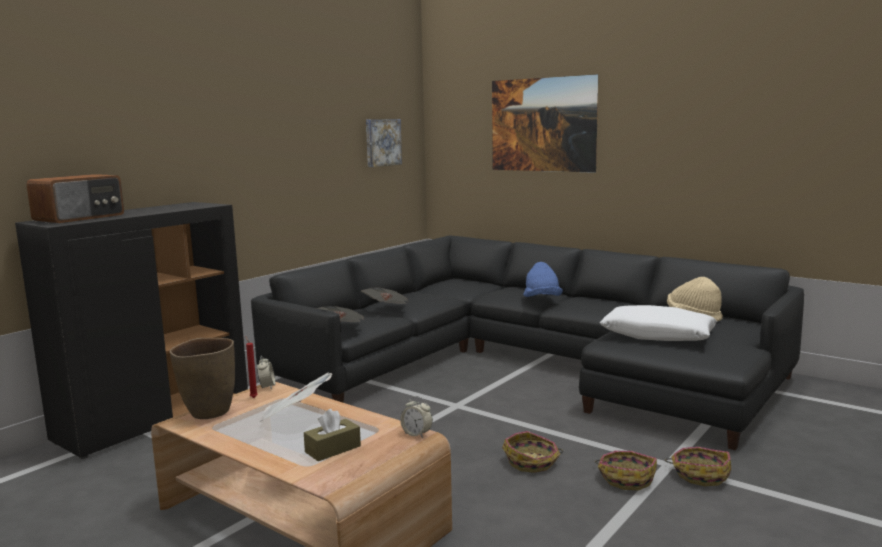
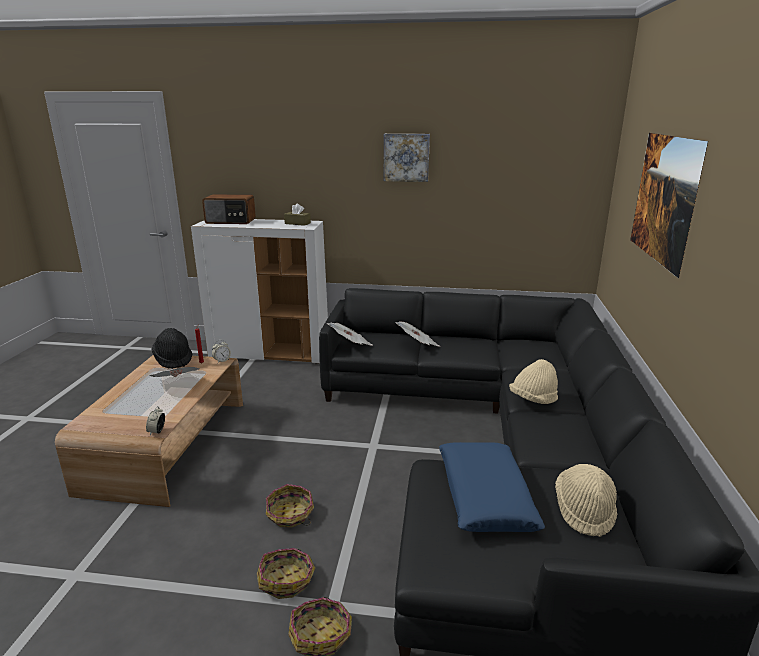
camera: 60 degrees right, 10 degrees up
black cabinet [15,202,248,459] -> white cabinet [191,219,328,364]
brown vase [170,338,235,419] -> black hat [152,328,192,369]
brown tissue box [304,409,361,461] -> brown tissue box moved to [284,204,311,226]
picture [366,119,402,167] -> picture moved to [384,134,430,182]
blue hat [523,262,563,297] -> beige hat [509,359,558,404]
white pillow [600,305,717,341] -> blue pillow [439,442,545,532]

